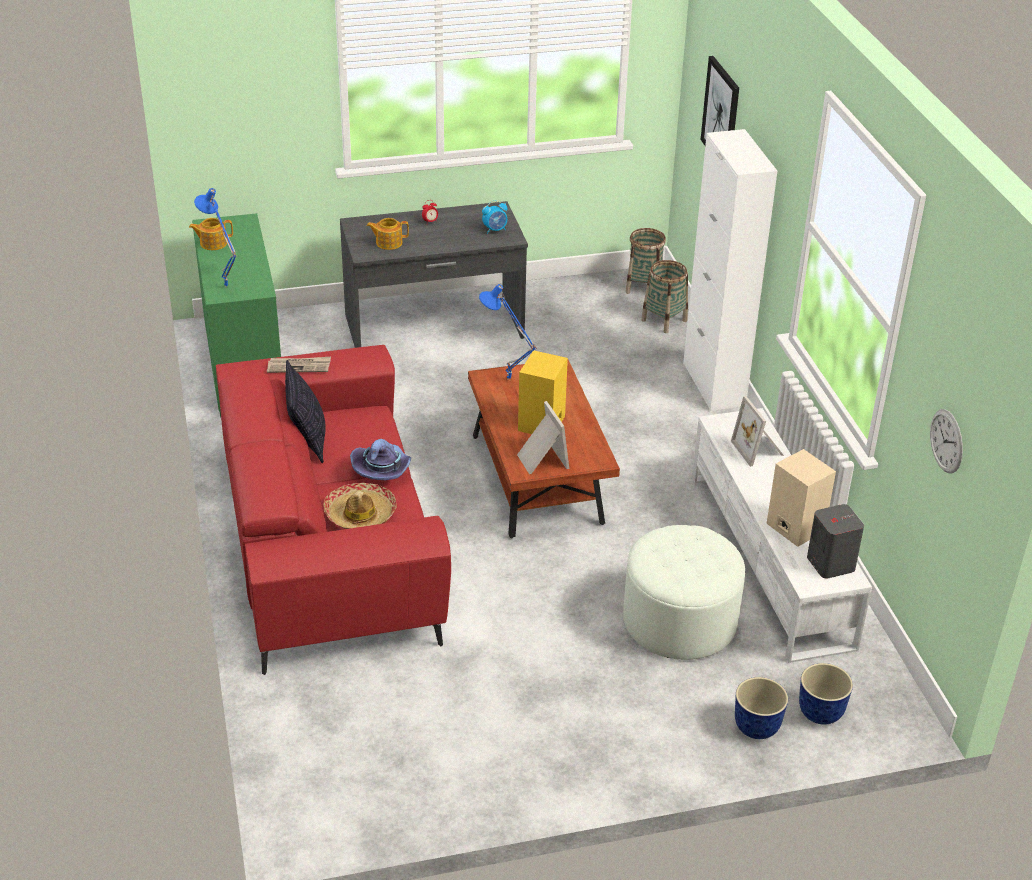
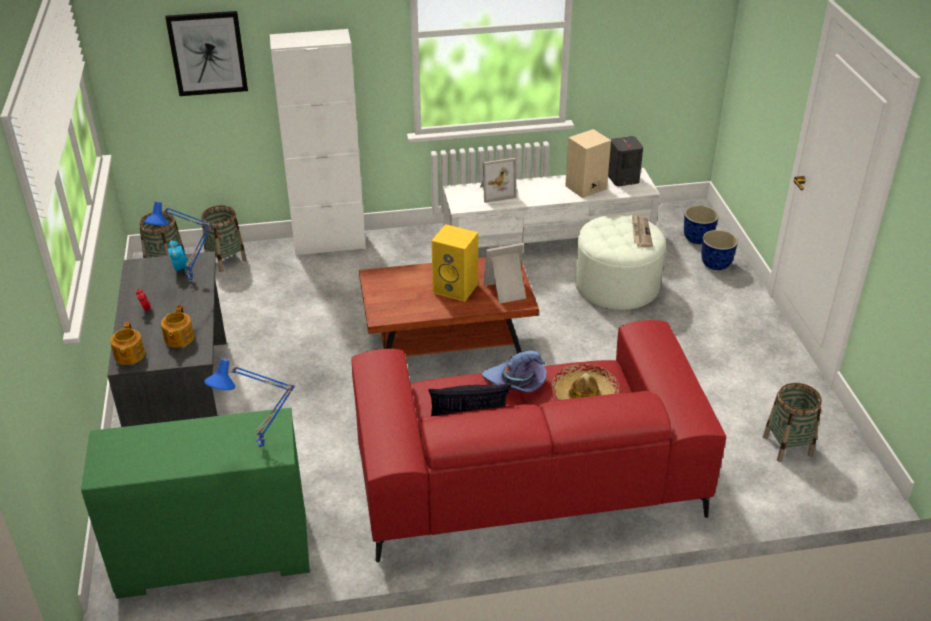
camera: 85 degrees left, 0 degrees up
teapot [189,218,233,250] -> teapot moved to [110,322,145,365]
newspaper [267,357,331,373] -> newspaper moved to [632,214,653,247]
blue table lamp [479,284,537,381] -> blue table lamp moved to [144,202,213,282]
wall clock [930,409,963,473] -> none
none -> basket [763,383,822,462]

